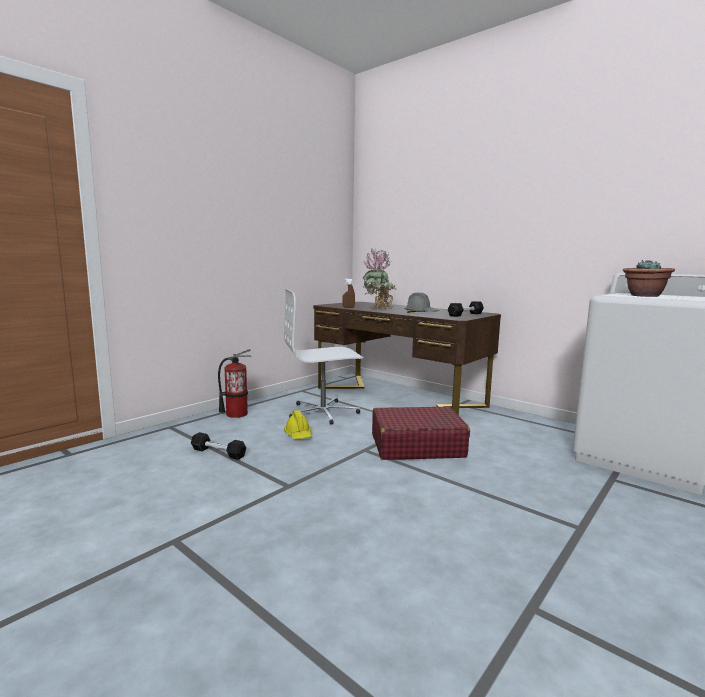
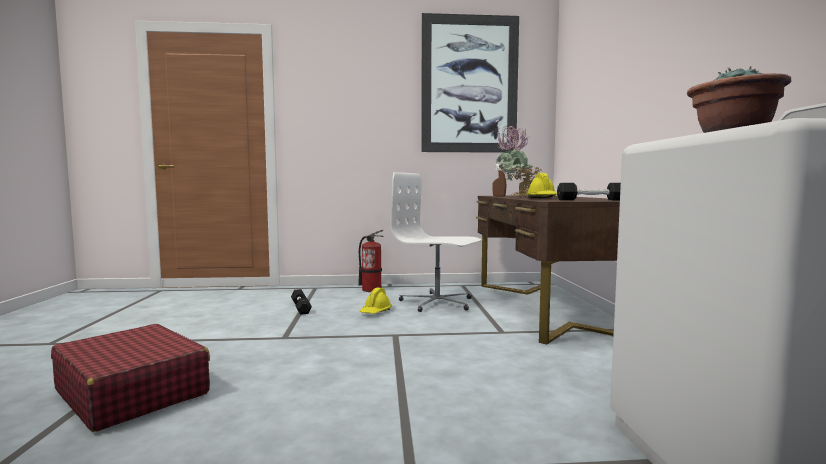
camera: 45 degrees right, 5 degrees down
red suitcase [372,406,470,460] -> red suitcase moved to [51,324,210,432]
grey hard hat [405,293,439,313] -> yellow hard hat [526,173,557,198]
none -> picture [421,13,519,153]

